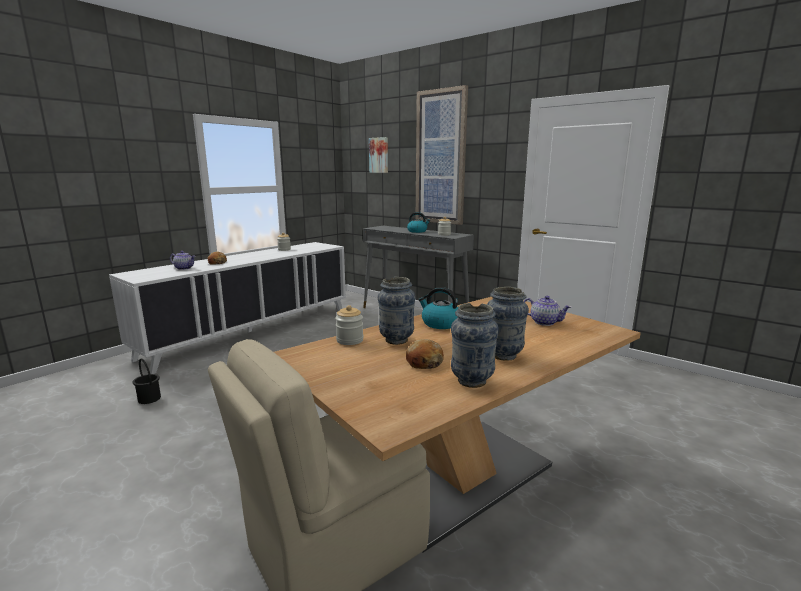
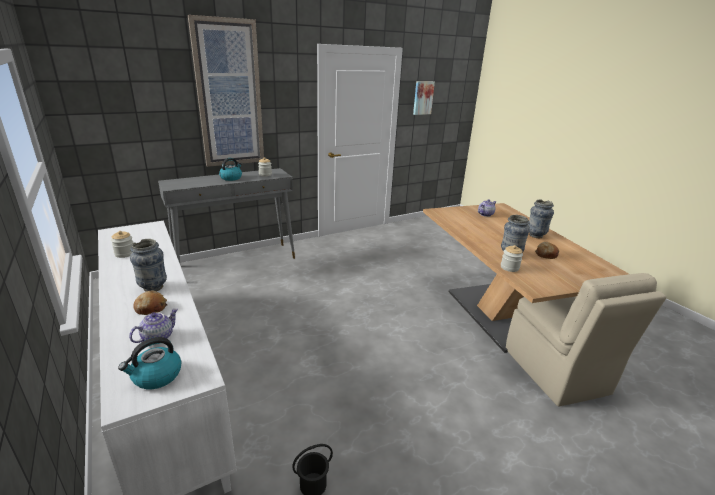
camera: 70 degrees left, 10 degrees up
picture [369,137,388,173] -> picture moved to [413,81,435,115]
kettle [418,287,458,329] -> kettle moved to [118,337,181,389]
vase [451,303,499,388] -> vase moved to [130,239,167,291]

